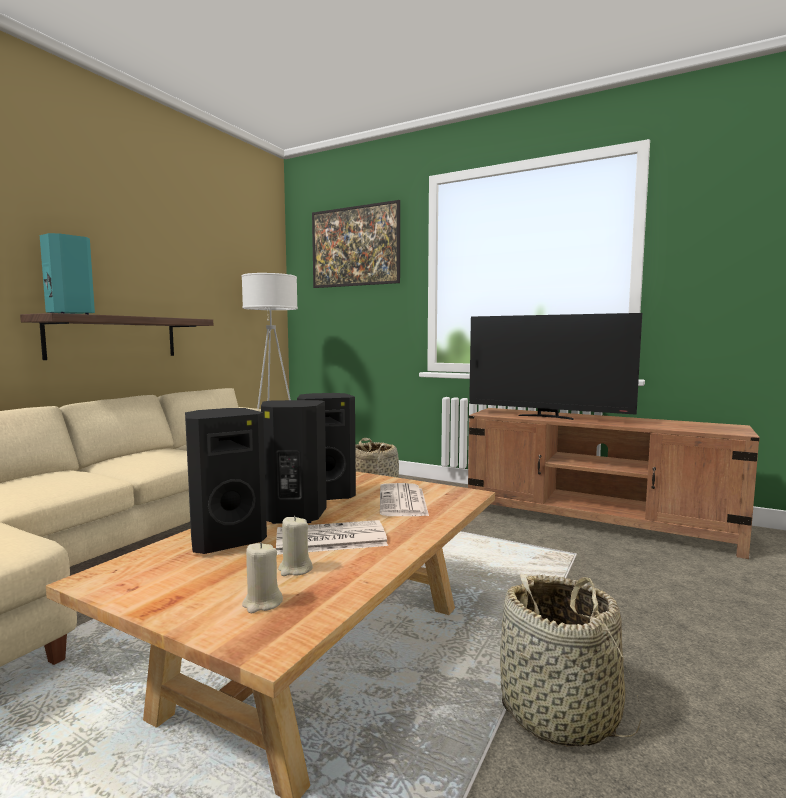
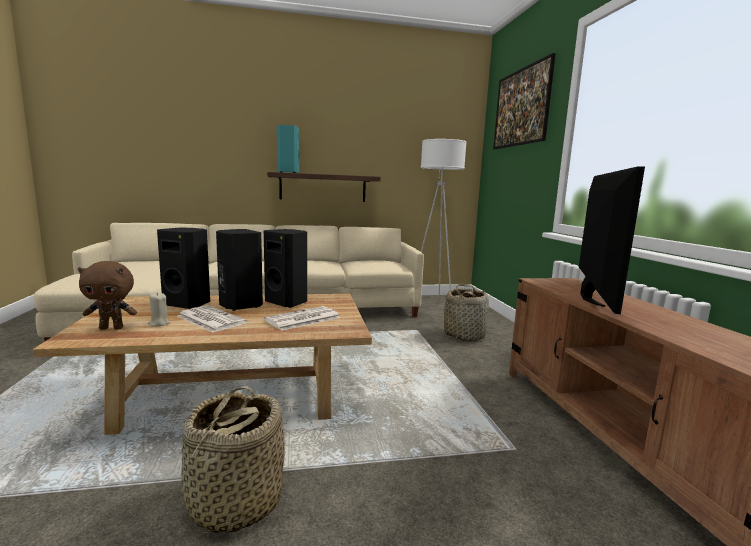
camera: 50 degrees right, 5 degrees up
beige candle [242,542,283,613] -> brown plush toy [78,261,137,330]
television [469,313,642,420] -> television turned 150 degrees counterclockwise [579,166,645,314]

